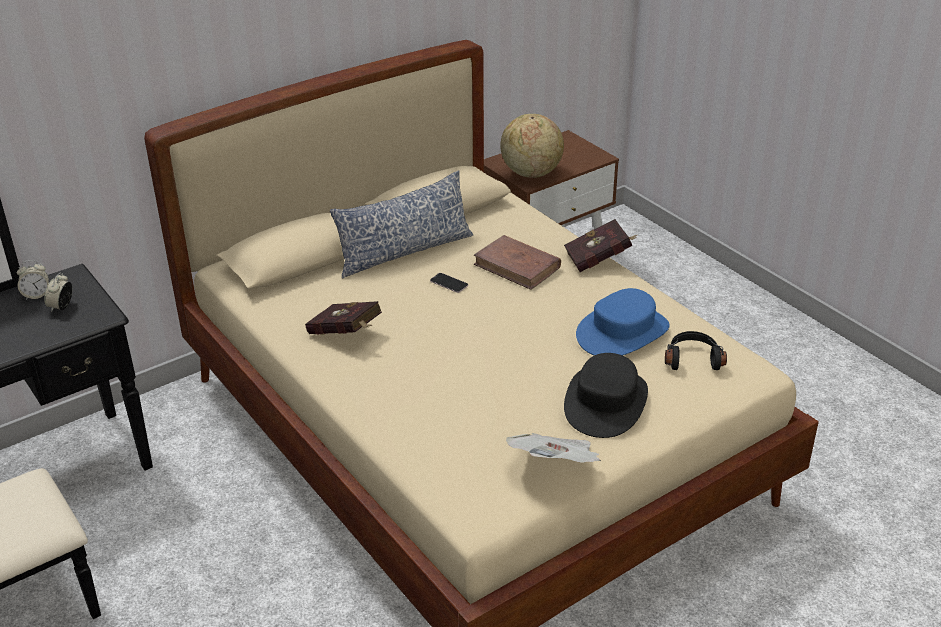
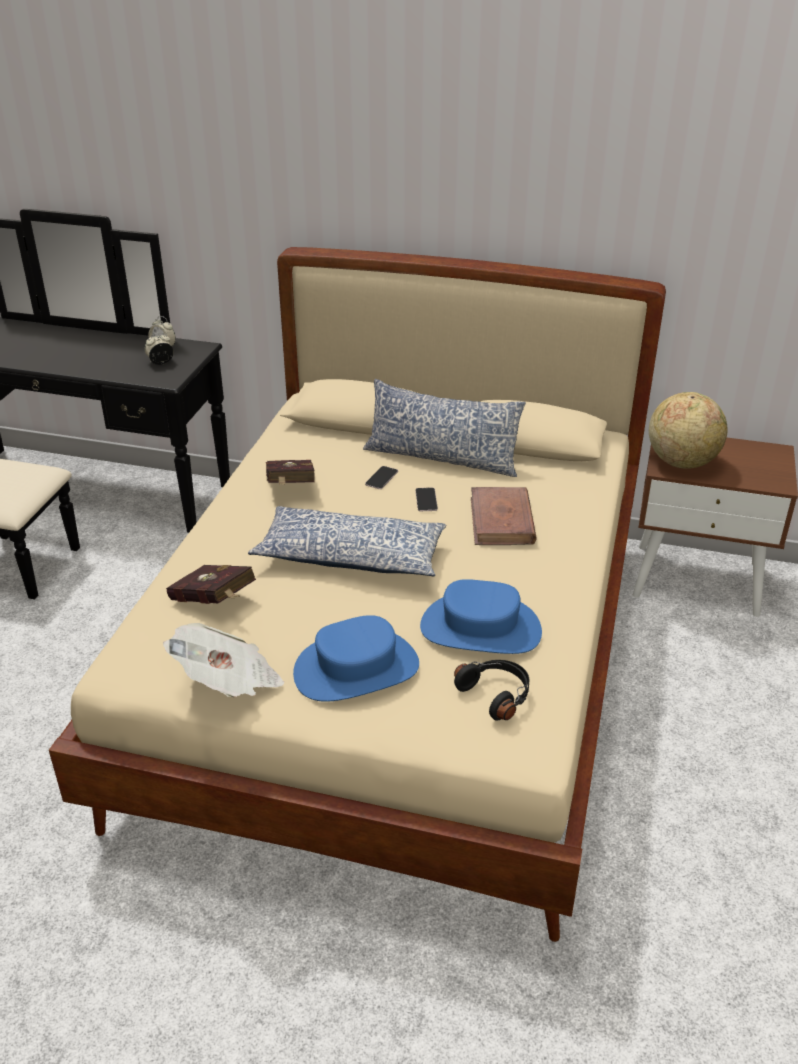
camera: 50 degrees right, 0 degrees up
red book [564,219,637,272] -> red book moved to [166,565,256,604]
black hat [564,353,648,438] -> blue hat [293,615,419,702]
none -> pillow [248,506,446,576]
none -> phone [365,466,398,489]

